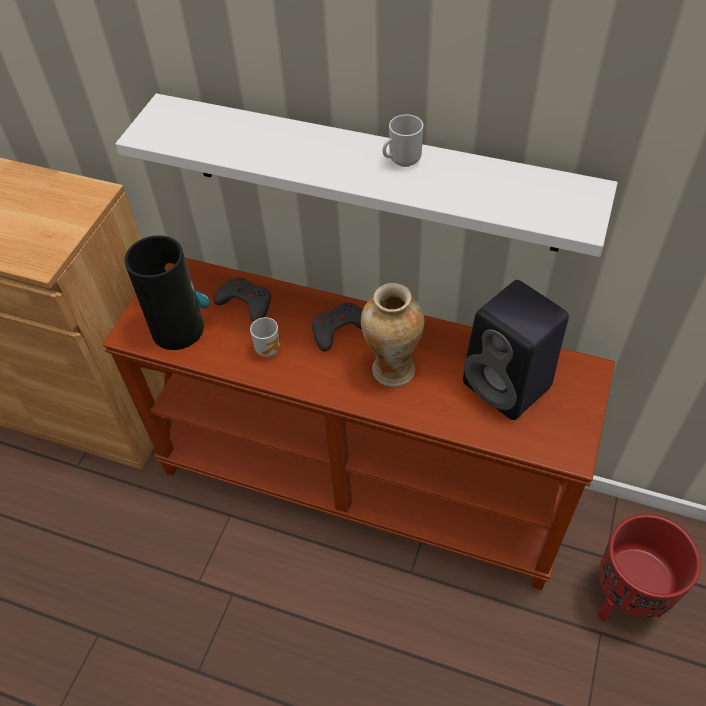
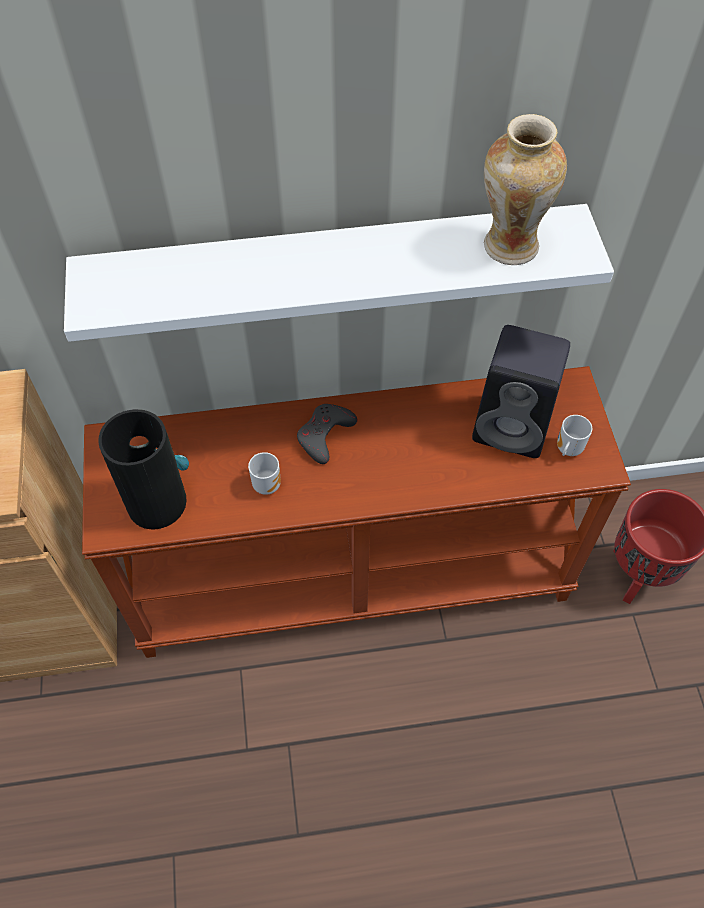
camera: 30 degrees left, 5 degrees up
grey game controller [213,277,271,322] -> none
vase [361,283,424,387] -> vase moved to [484,114,567,265]
mug [383,114,423,167] -> mug moved to [557,415,592,456]

